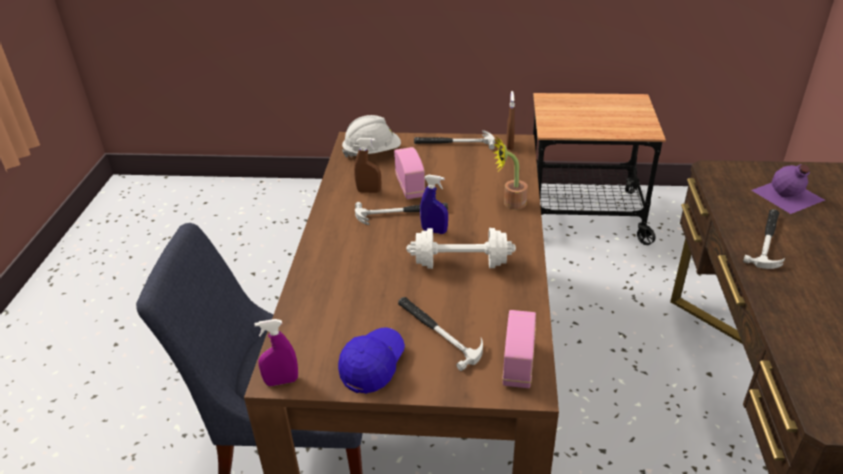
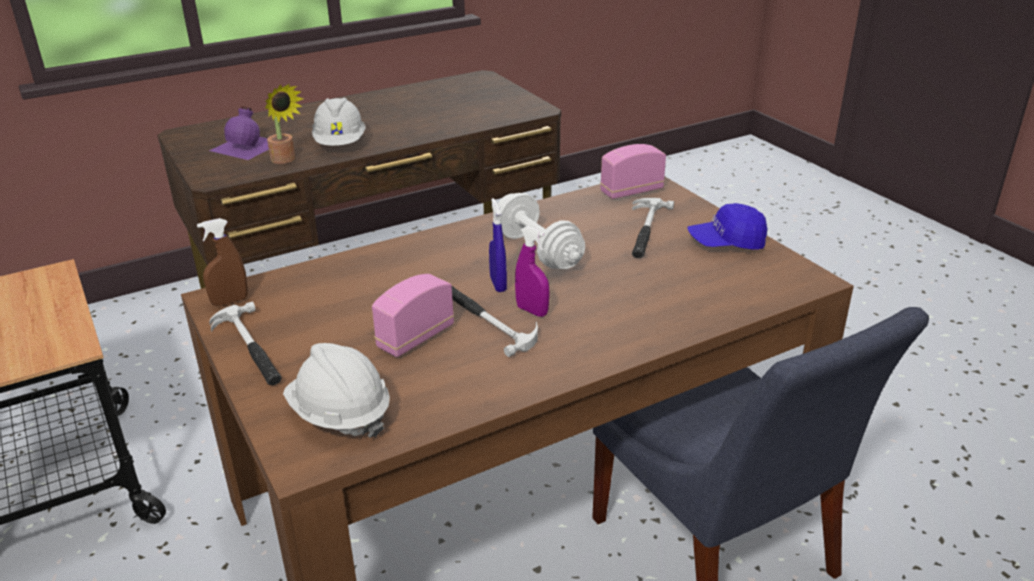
camera: 125 degrees left, 5 degrees down
purple spray bottle [254,319,298,386] -> purple spray bottle moved to [515,226,549,317]
brown spray bottle [354,138,381,193] -> none
potted plant [493,136,528,210] -> potted plant moved to [265,84,303,164]
hammer [743,209,785,269] -> white hard hat [312,97,366,146]

